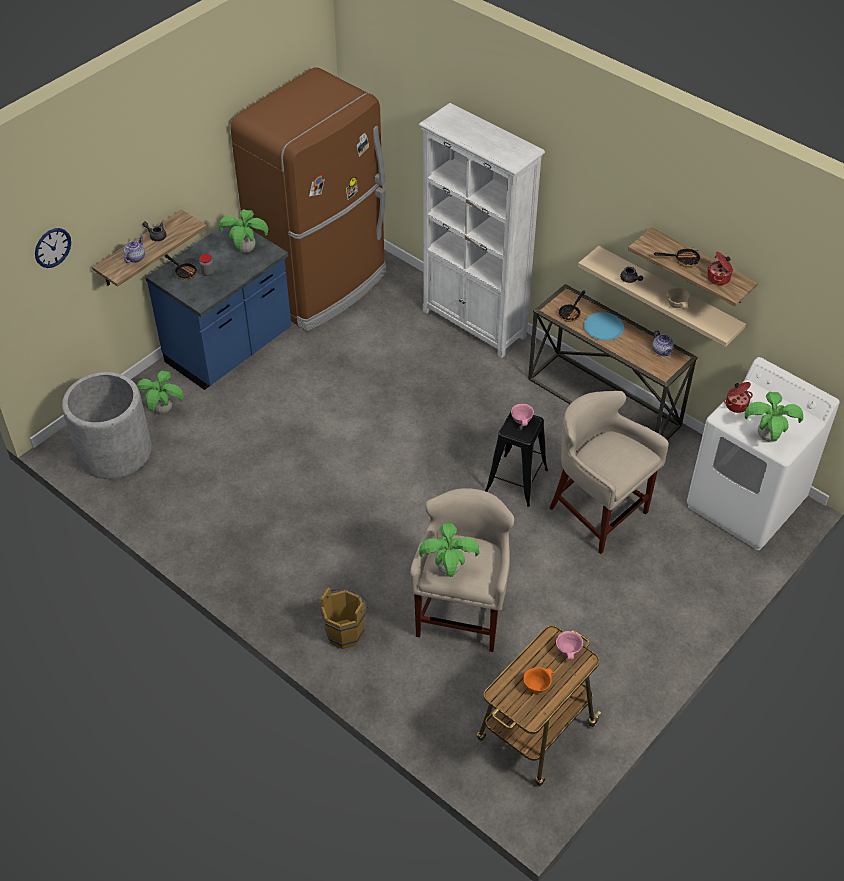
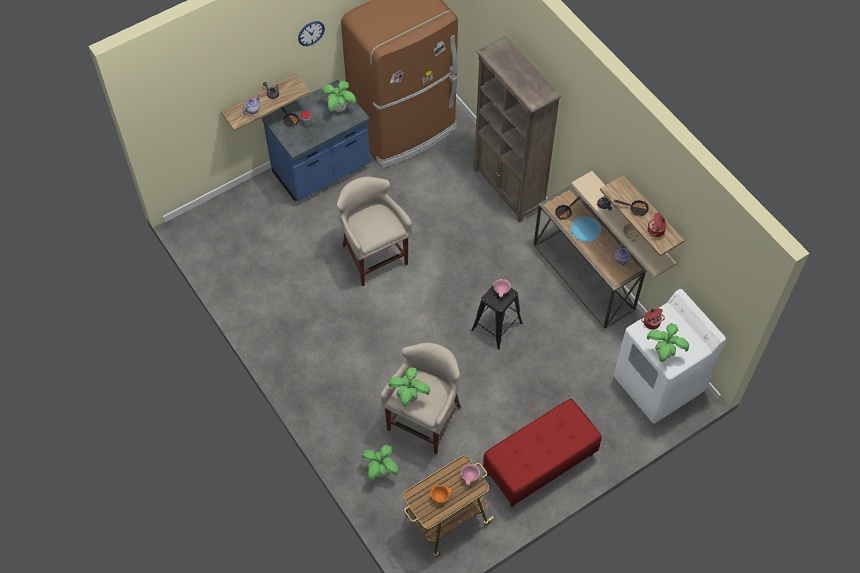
camera: 15 degrees right, 10 degrees up
wall clock [35,228,71,268] -> wall clock moved to [298,21,325,46]
grey planter [62,372,152,479] -> none
potted plant [137,371,184,414] -> potted plant moved to [362,445,399,481]
brown bucket [321,587,368,649] -> none
white bookcase [419,103,545,358] -> brown bookcase [473,36,562,223]
beige stool [549,391,669,554] -> beige stool moved to [337,176,412,286]
none -> red bench [483,399,602,508]

